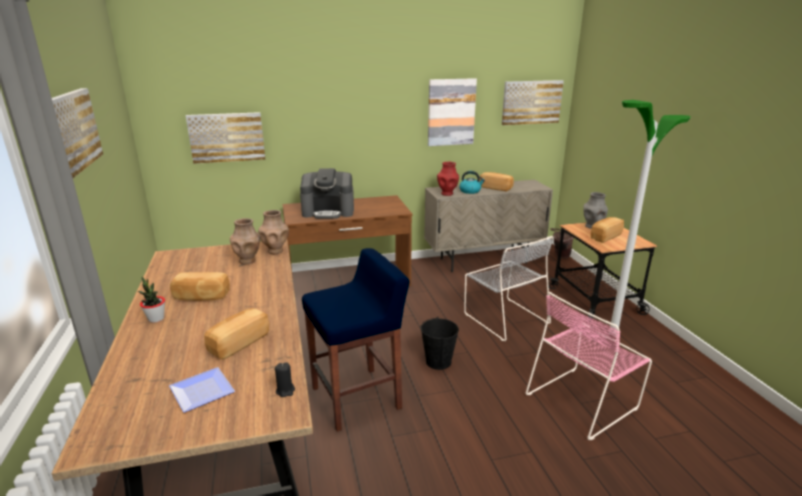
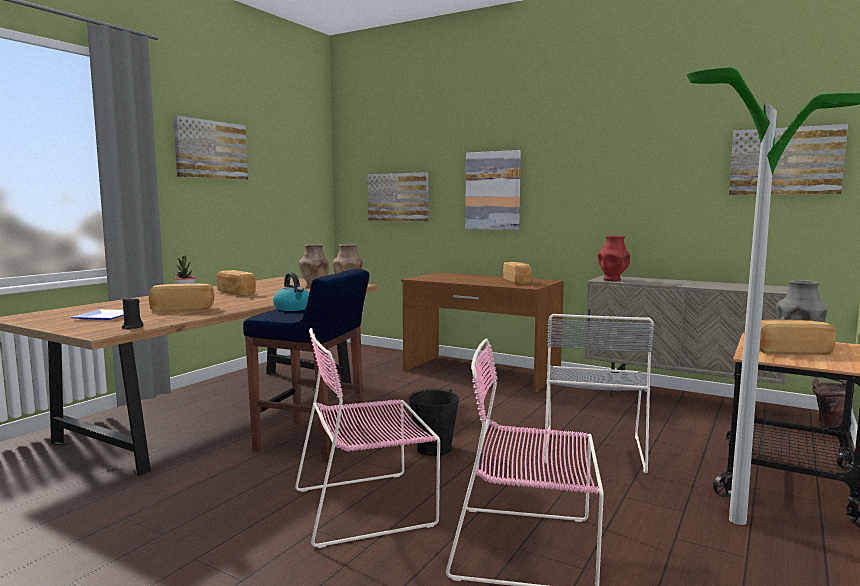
camera: 45 degrees right, 15 degrees down
coffee machine [300,168,354,219] -> none
picture [428,78,477,146] -> picture moved to [465,150,521,230]
kettle [459,171,485,194] -> kettle moved to [273,273,309,311]
bread [479,172,514,191] -> bread moved to [503,262,532,284]
none -> pink chair [295,328,440,548]

